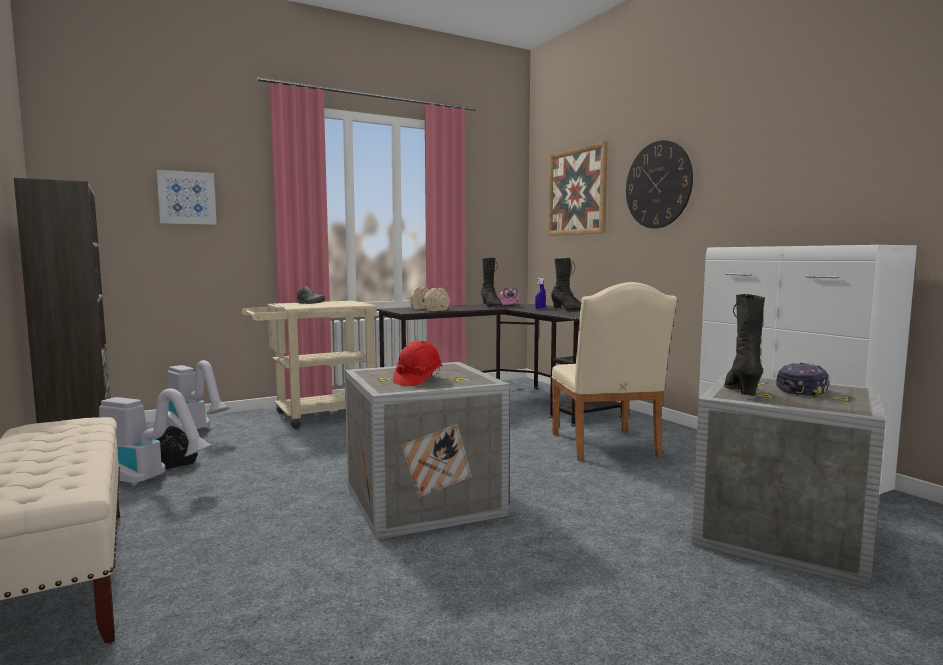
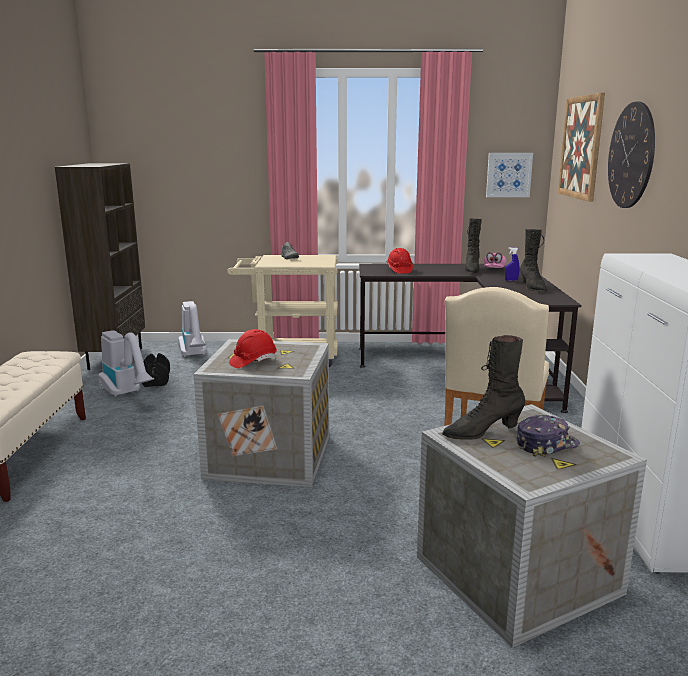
camera: 30 degrees right, 10 degrees up
picture [157,170,217,225] -> picture moved to [486,153,533,197]
beige dumbbell [410,287,449,311] -> red hard hat [387,248,413,274]
black boot [724,294,765,395] -> black boot turned 150 degrees counterclockwise [442,335,525,440]

